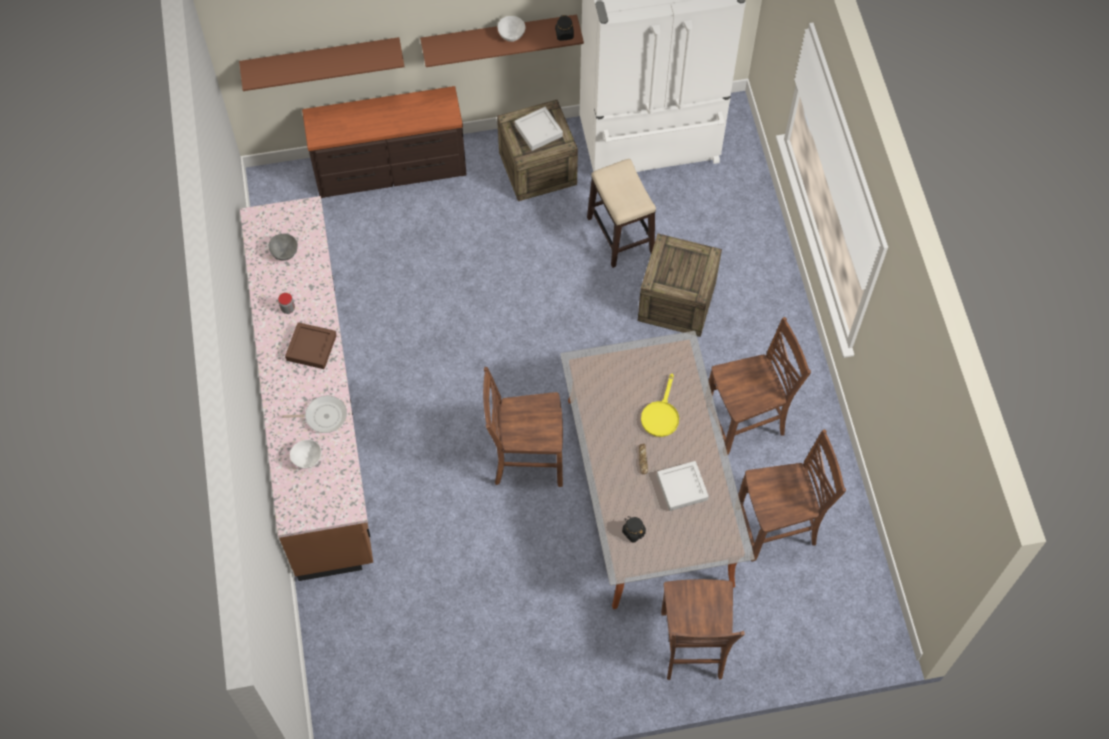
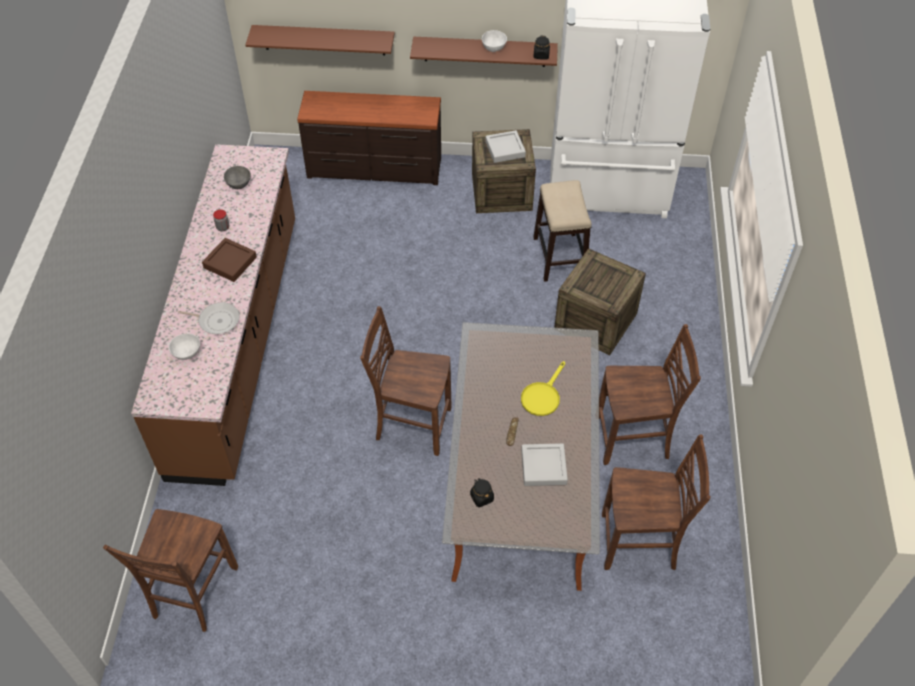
camera: 15 degrees right, 10 degrees down
brown chair [661,579,745,680] -> brown chair moved to [103,509,238,632]

